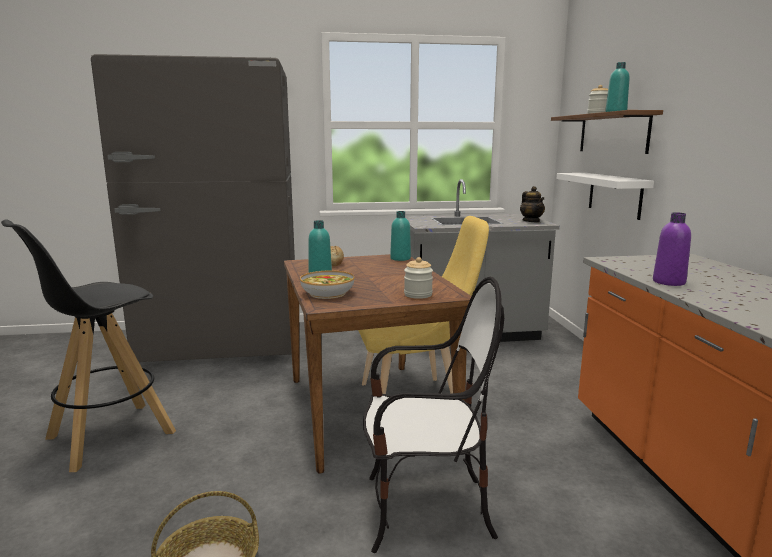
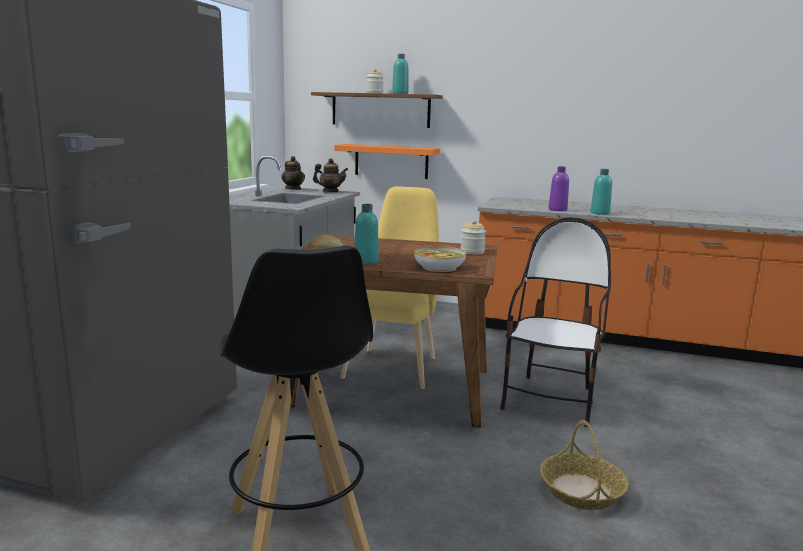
camera: 65 degrees left, 0 degrees up
turquoise bottle [390,211,411,261] -> turquoise bottle moved to [590,169,612,215]
white shelf [557,173,654,220] -> orange shelf [334,144,440,179]
none -> teapot [281,156,305,190]

